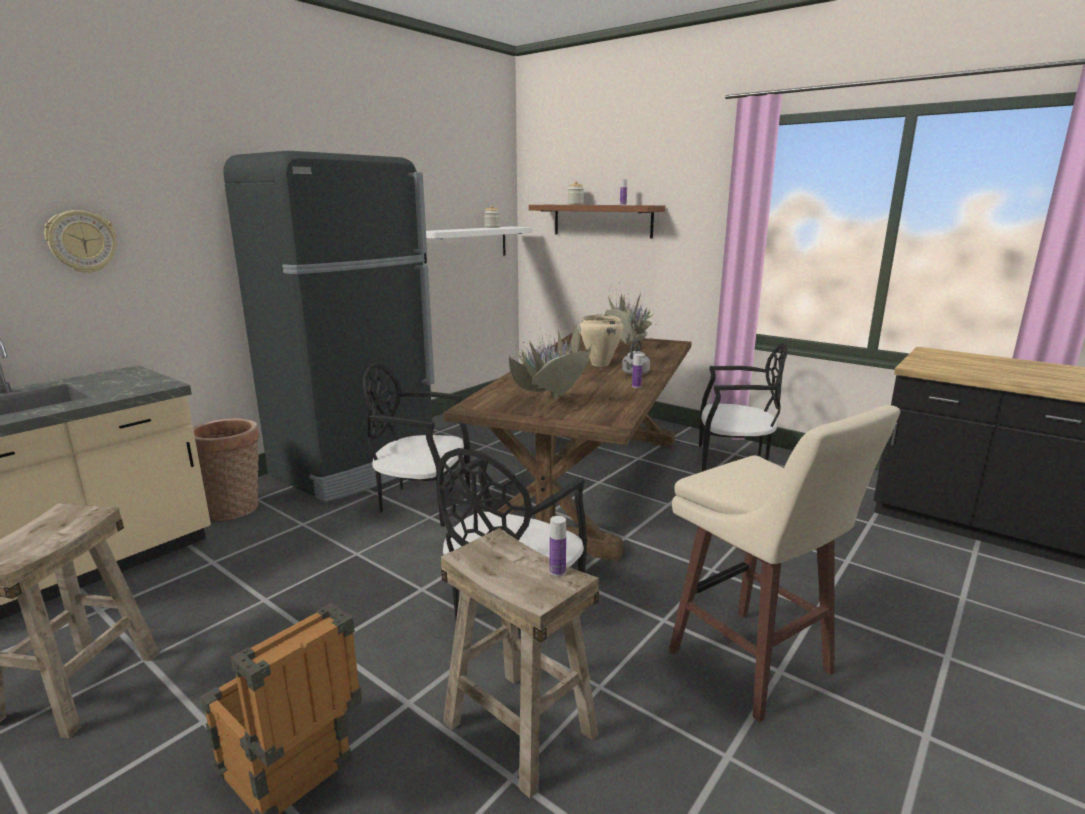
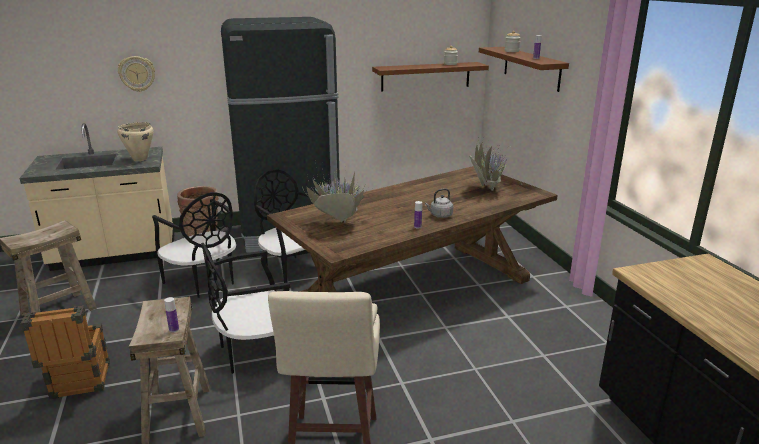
camera: 35 degrees right, 5 degrees up
white shelf [424,226,533,264] -> brown shelf [372,62,489,92]
beige cooking pot [580,315,623,367] -> beige cooking pot moved to [117,122,153,161]
black chair [699,343,787,472] -> black chair moved to [152,192,236,298]

